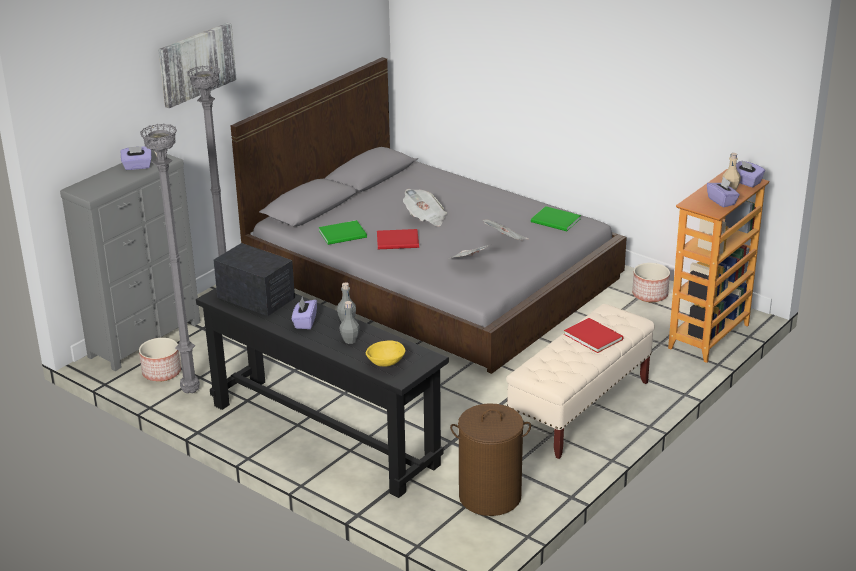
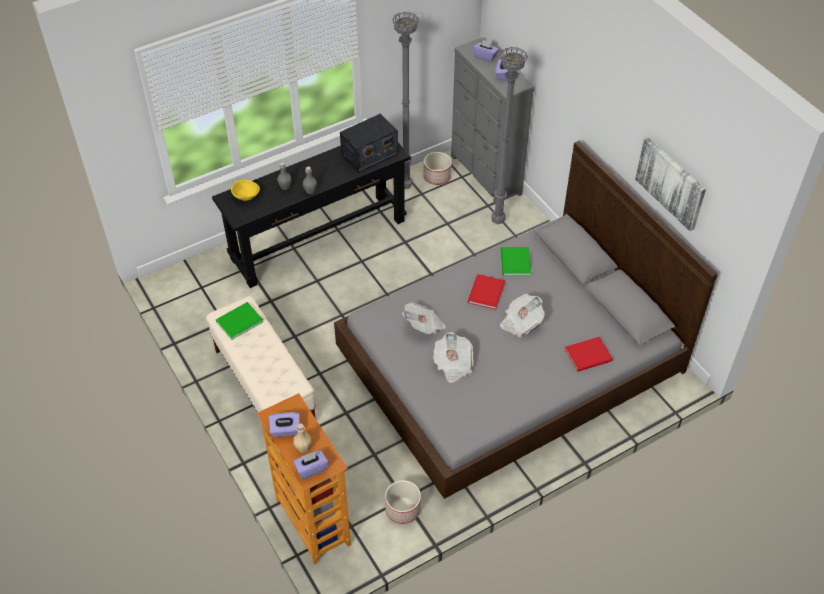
camera: 110 degrees right, 20 degrees up
picture [158,23,237,108] -> picture moved to [635,137,706,231]
purple tissue box [292,297,317,329] -> purple tissue box moved to [473,40,499,62]
brown laundry basket [450,403,531,516] -> none
green book [531,206,581,231] -> green book moved to [216,302,263,340]
red book [564,318,624,353] -> red book moved to [565,337,613,372]

